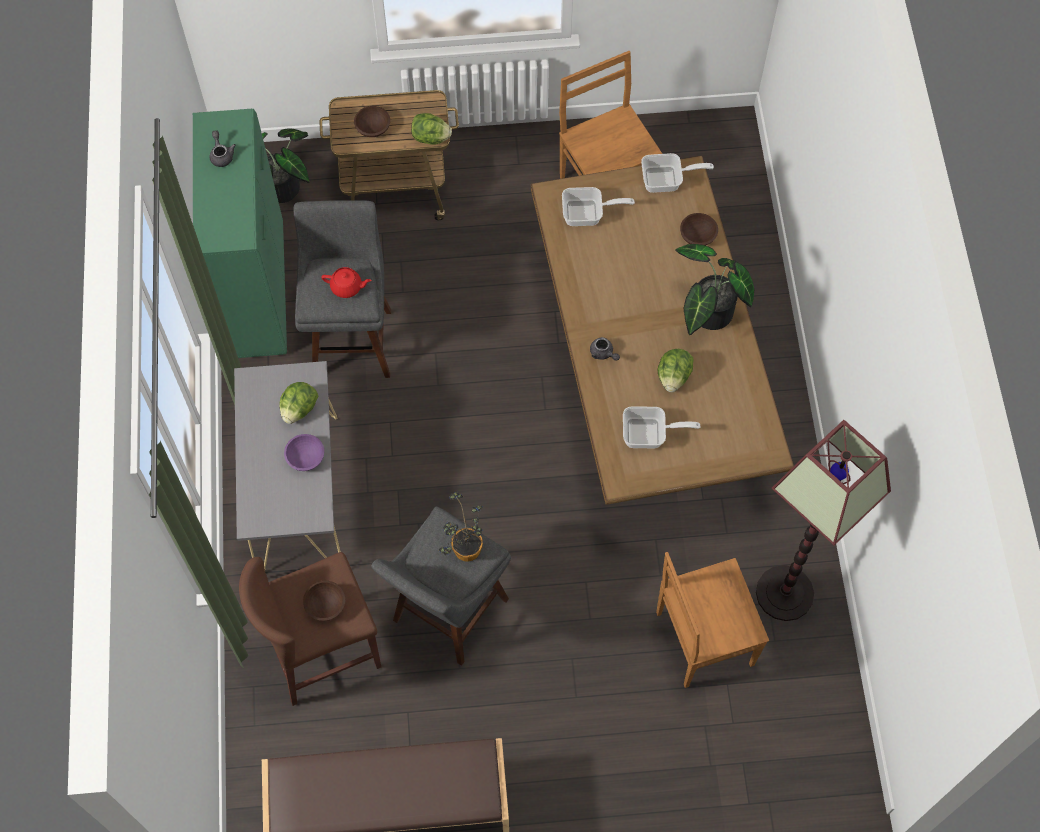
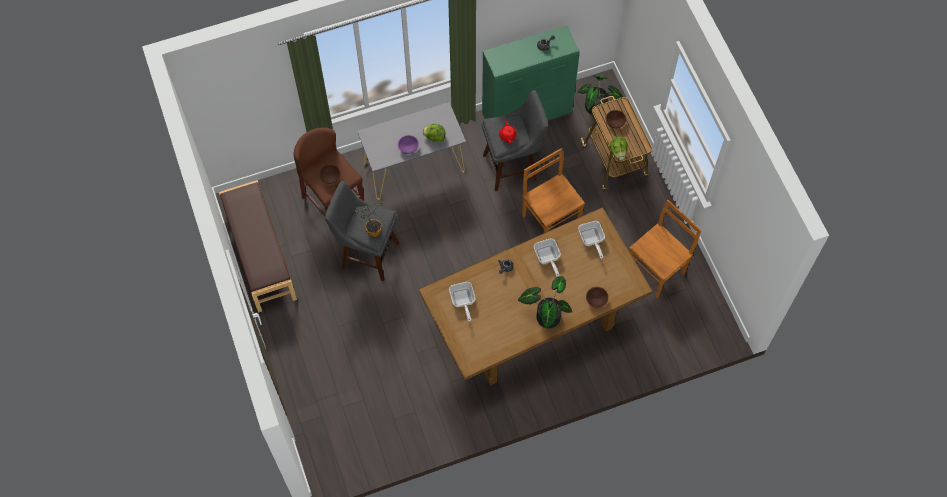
camera: 75 degrees right, 0 degrees up
frying pan [641,153,714,193] -> frying pan moved to [534,238,561,277]
brown chair [656,552,769,688] -> brown chair moved to [522,148,585,233]
lettuce [658,349,694,392] -> none
floor lamp [756,420,891,621] -> none

